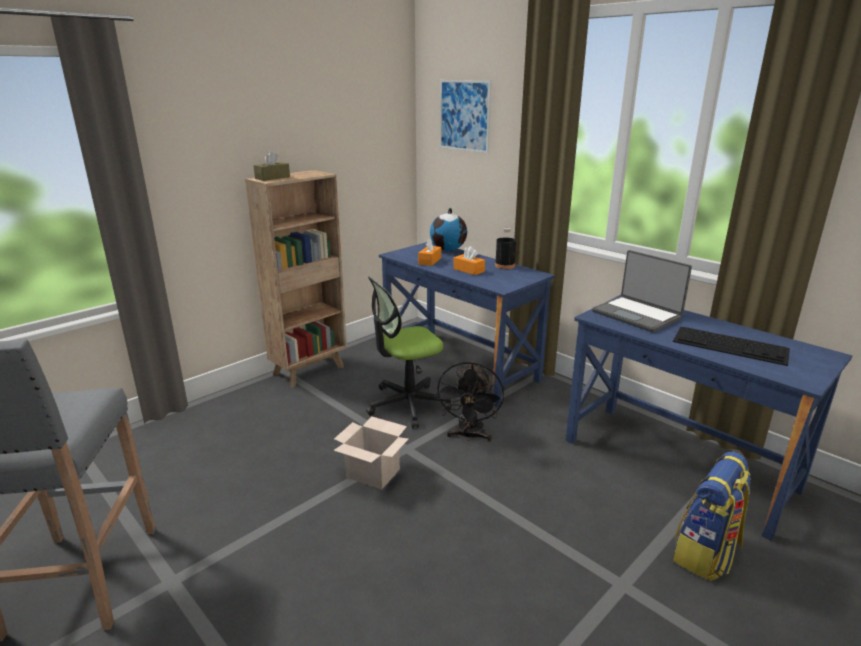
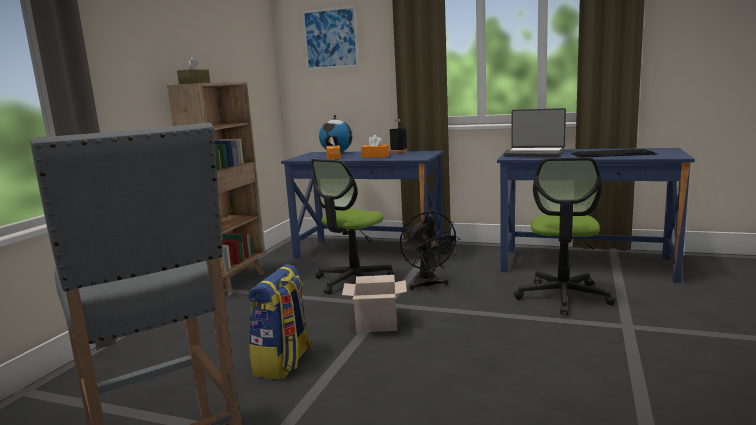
camera: 25 degrees left, 10 degrees down
backpack [673,452,751,581] -> backpack moved to [248,265,313,380]
none -> office chair [514,158,616,315]

